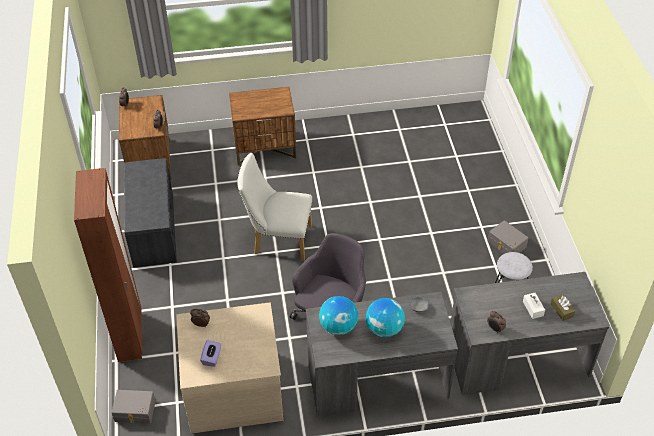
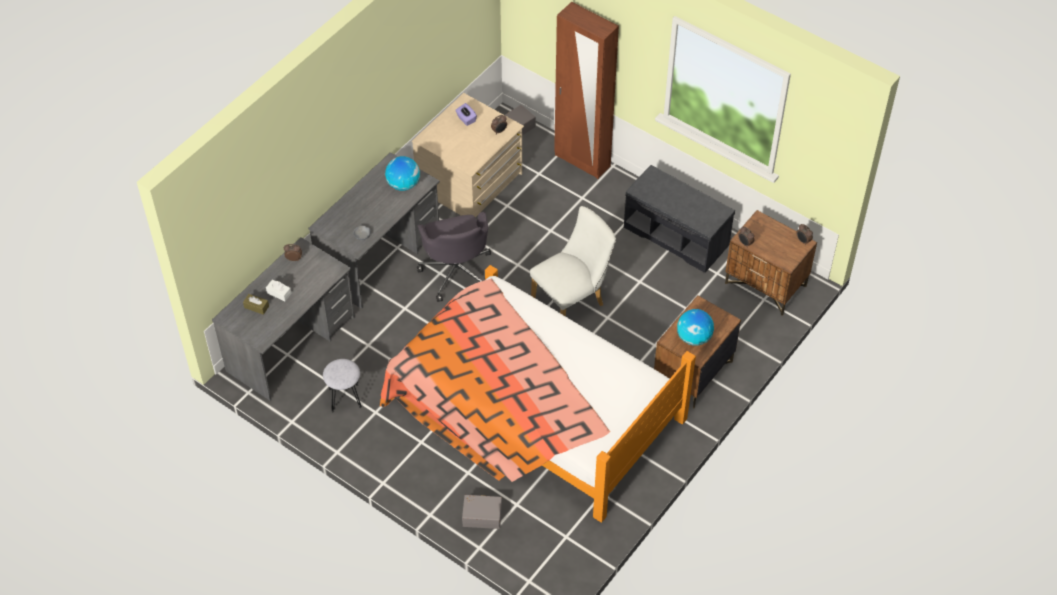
camera: 135 degrees right, 5 degrees up
globe [366,298,405,337] -> globe moved to [677,309,714,346]
grey storage box [488,220,528,254] -> grey storage box moved to [462,495,502,529]
none -> bed [380,265,696,522]

